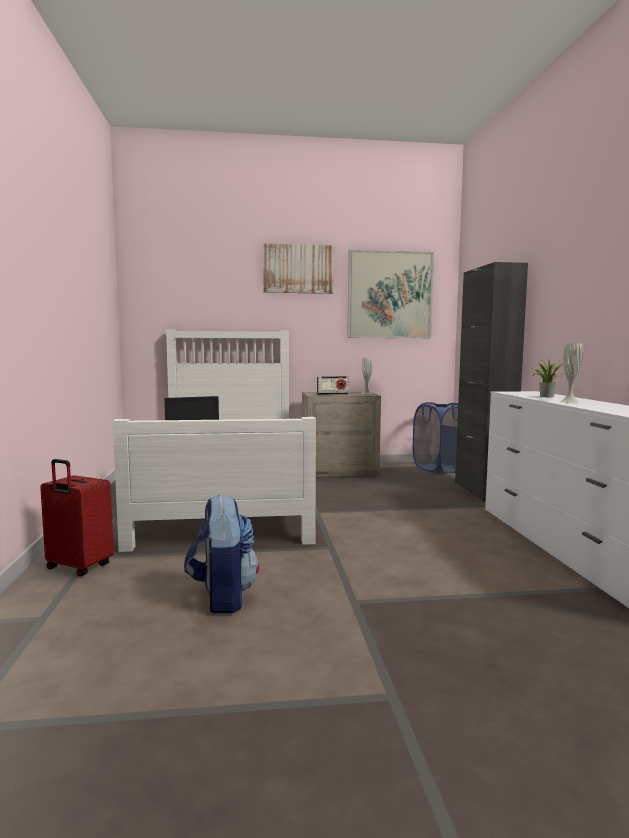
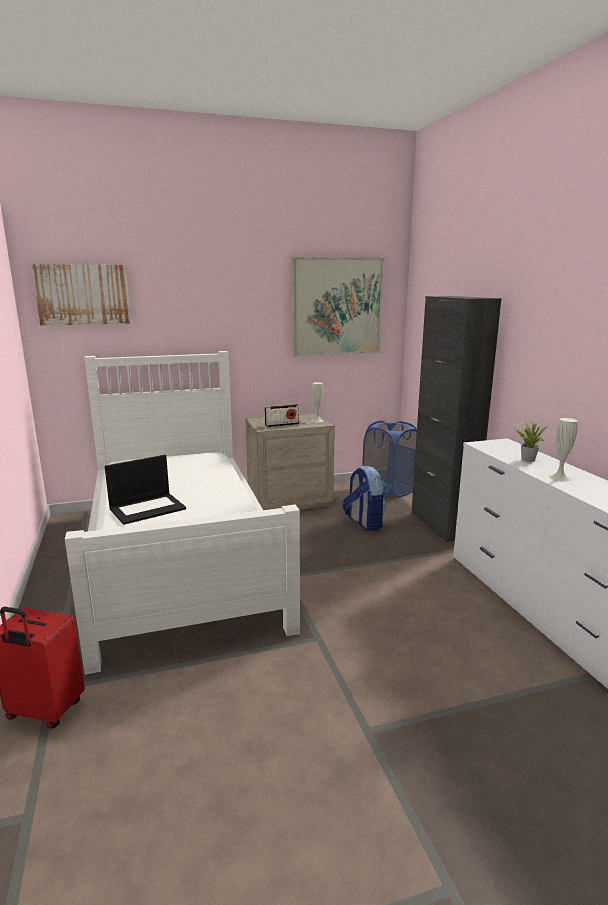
camera: 10 degrees left, 10 degrees up
backpack [184,494,259,614] -> backpack moved to [342,465,387,531]
picture [263,244,334,294] -> picture moved to [31,264,131,326]

